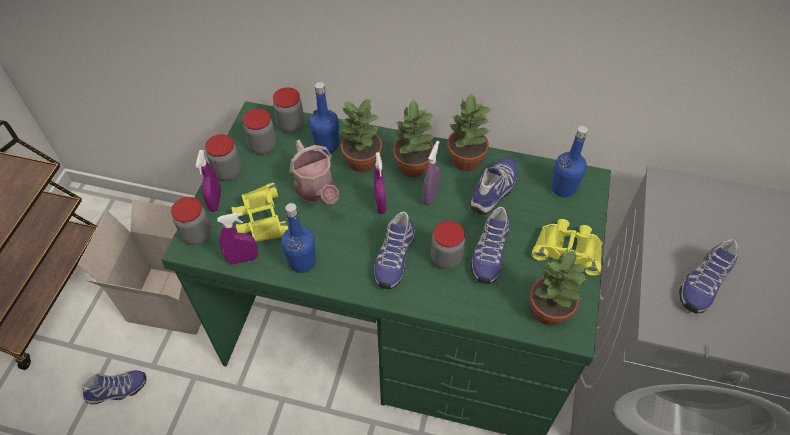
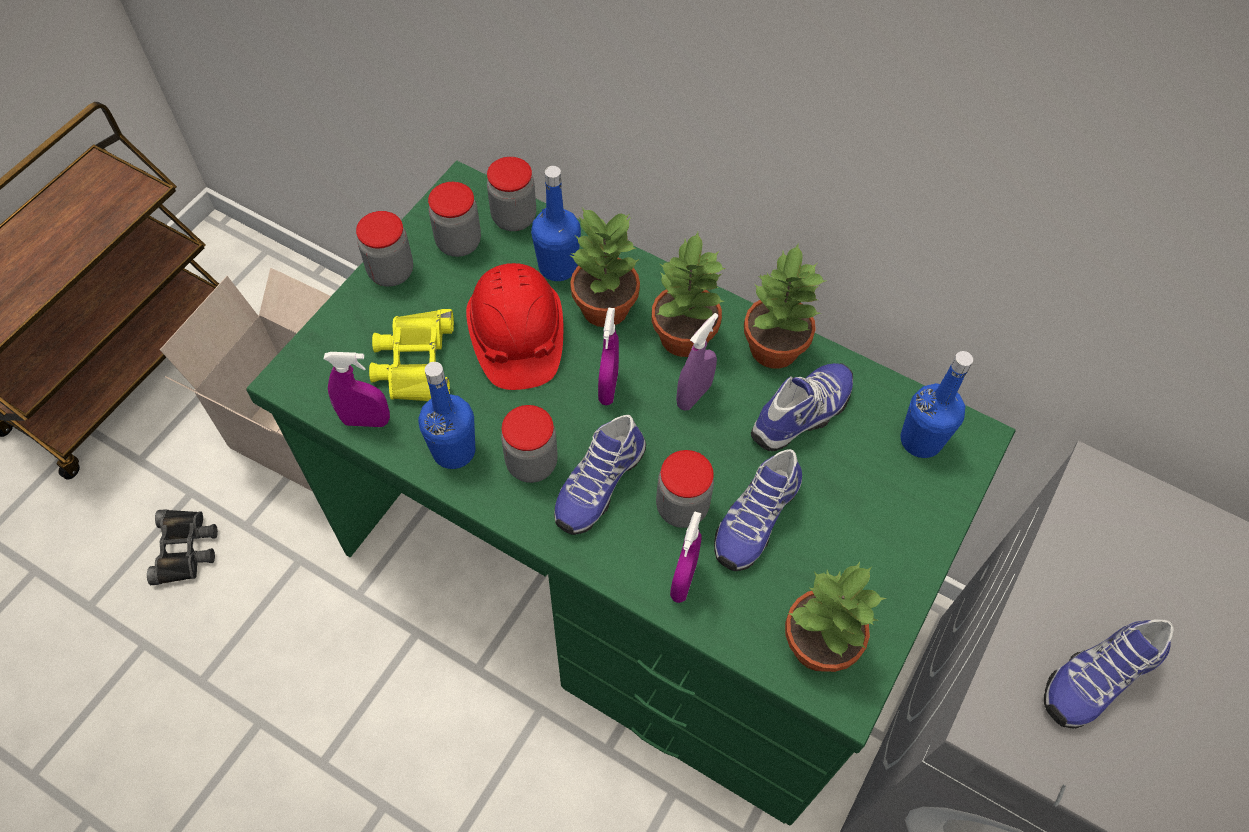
camera: 15 degrees right, 5 degrees up
shoe [82,370,146,404] -> black binoculars [147,509,218,585]
jar [171,197,212,245] -> jar moved to [501,405,558,483]
purple spray bottle [196,150,222,212] -> purple spray bottle moved to [670,511,702,603]
watering can [289,140,339,204] -> red hard hat [466,263,563,390]
yellow binoculars [531,219,603,276] -> none

